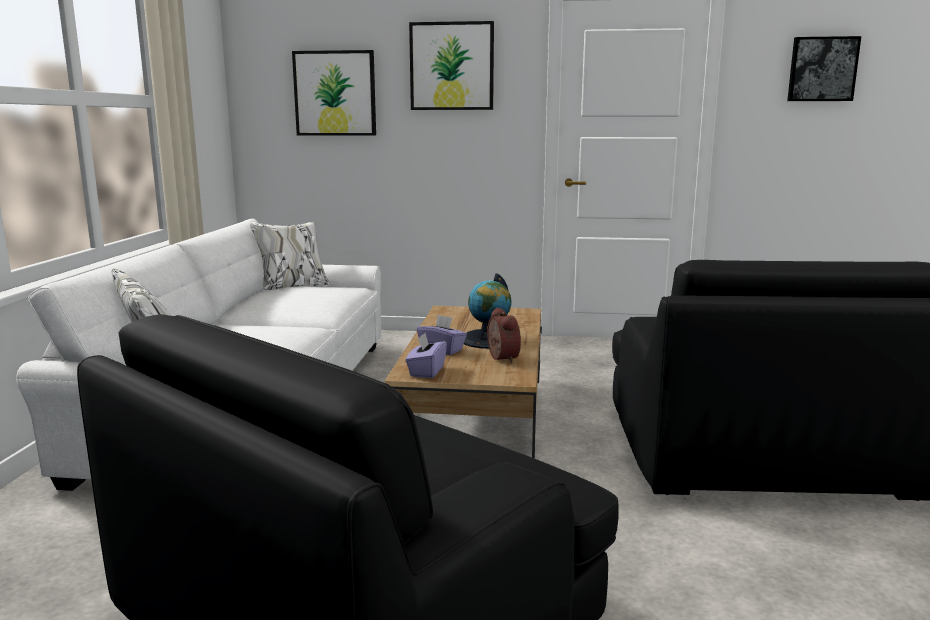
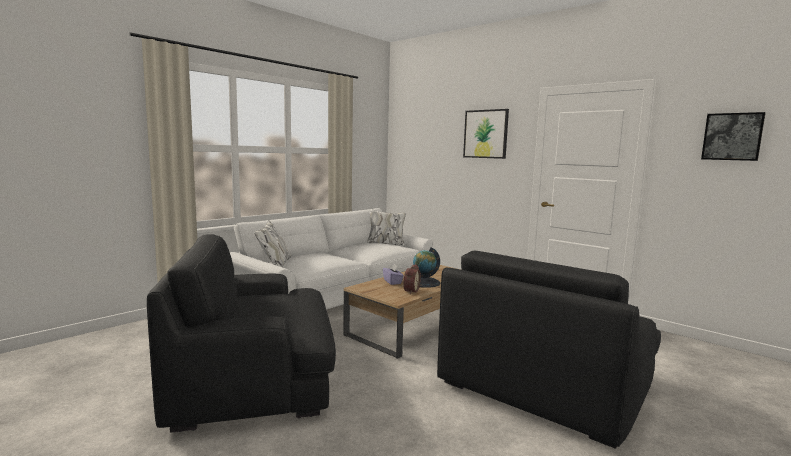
camera: 35 degrees right, 5 degrees down
picture [292,50,376,136] -> none
purple tissue box [405,333,447,378] -> none

